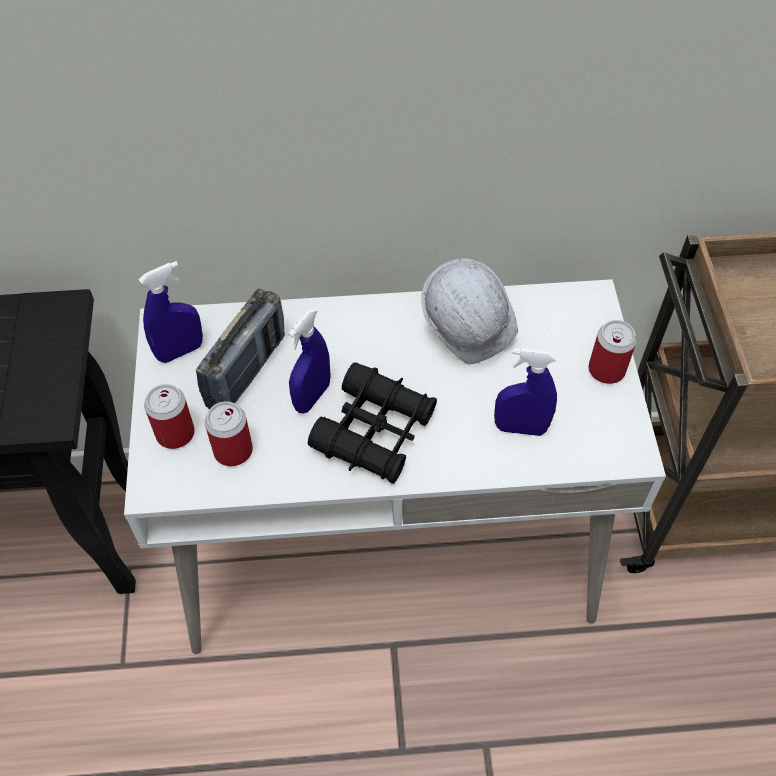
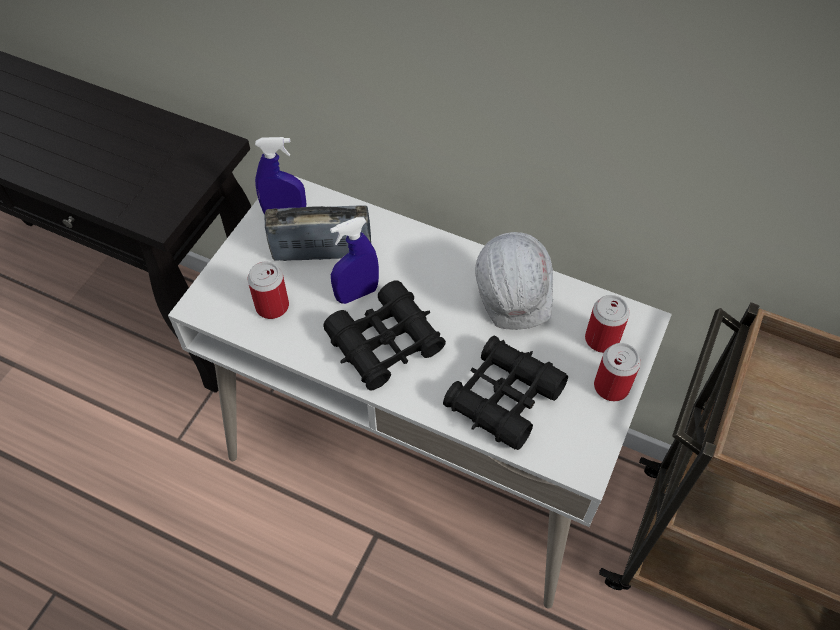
camera: 30 degrees right, 0 degrees up
can [144,384,195,449] -> can moved to [585,295,630,353]
radio [196,289,285,409] -> radio turned 150 degrees counterclockwise [264,205,371,261]
blue spray bottle [494,348,557,436] -> black binoculars [443,335,568,450]

